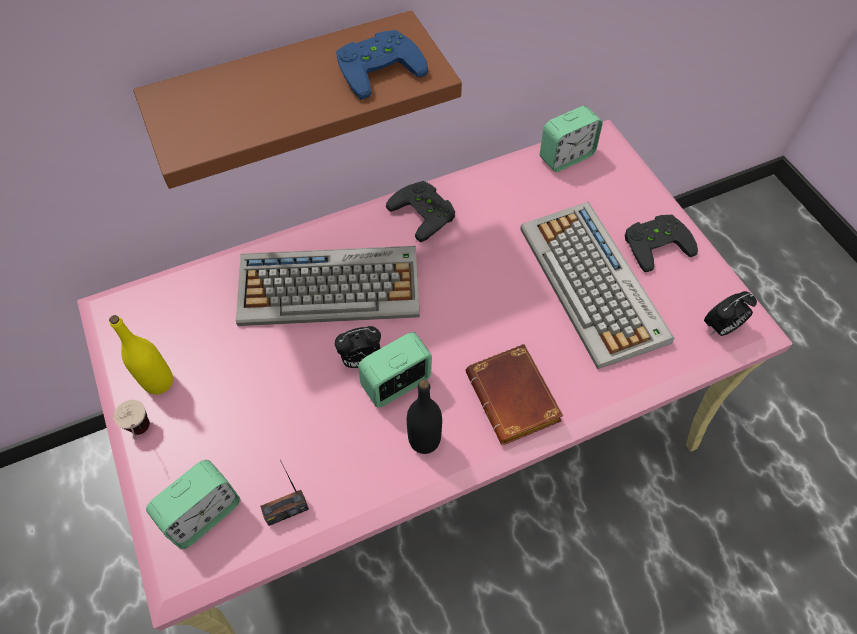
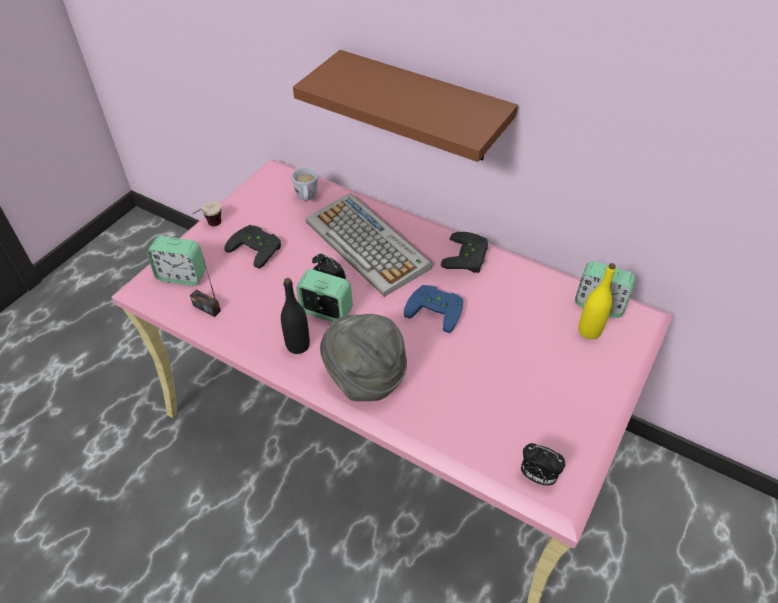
camera: 55 degrees right, 10 degrees down
yellow bottle [109,315,173,395] -> yellow bottle moved to [578,263,616,339]
blue game controller [336,30,428,100] -> blue game controller moved to [404,285,463,333]
brown book [465,344,563,445] -> grey hat [320,314,407,401]
keyboard [520,202,674,369] -> none
black game controller [625,215,698,272] -> black game controller moved to [224,225,281,269]
none -> white mug [291,167,318,201]

